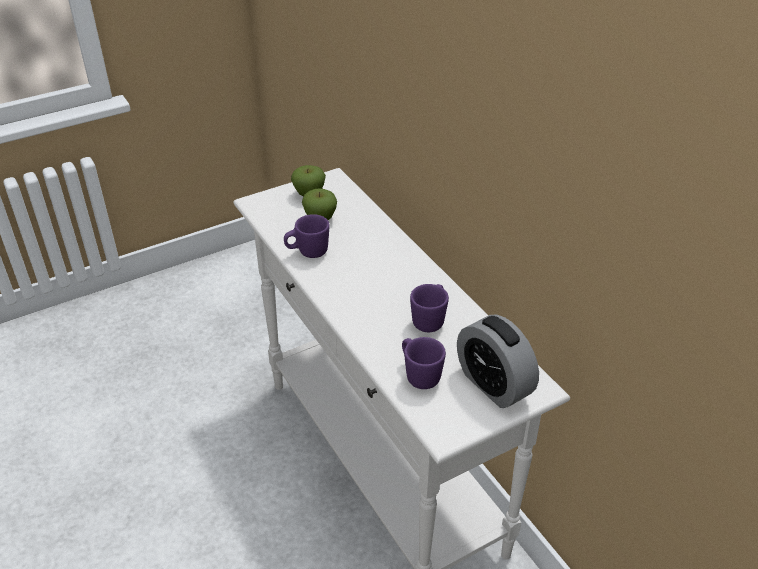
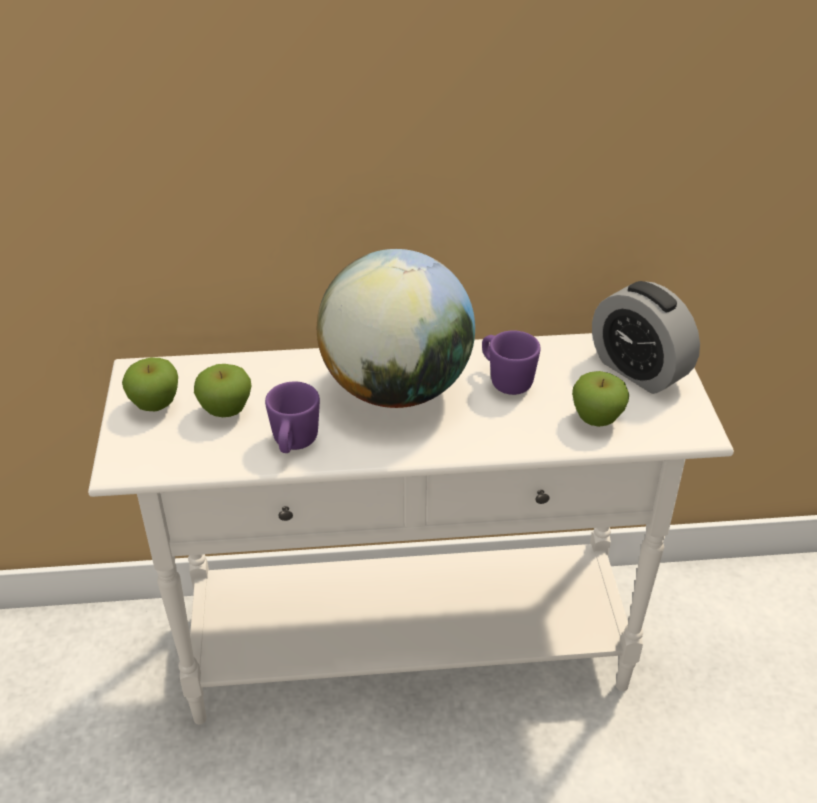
camera: 65 degrees left, 0 degrees up
purple mug [402,337,446,389] -> apple [572,371,629,427]
alarm clock [457,315,539,408] -> alarm clock turned 60 degrees clockwise [592,281,700,394]
none -> globe [317,249,475,408]

